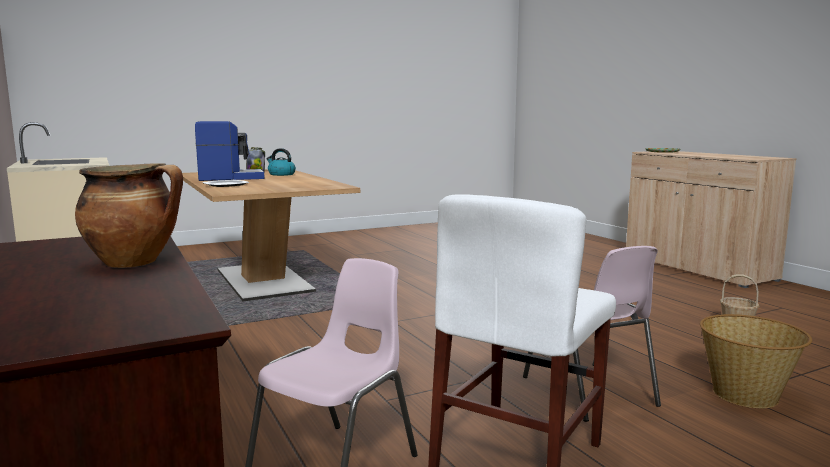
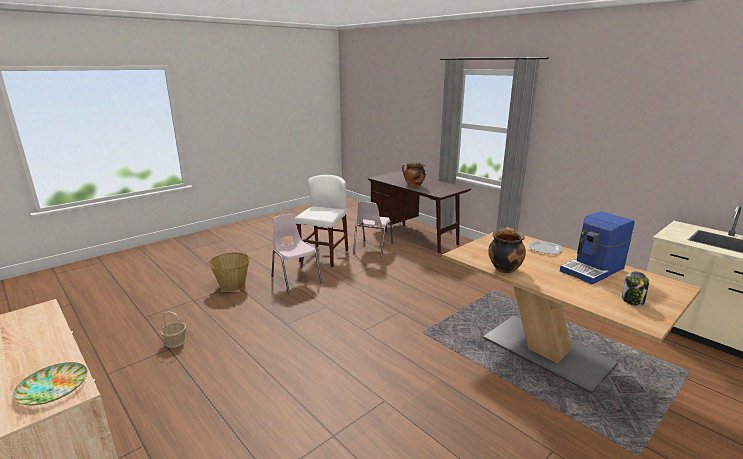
camera: 165 degrees right, 10 degrees up
kettle [266,148,296,176] -> none
none -> cooking pot [488,227,526,274]

